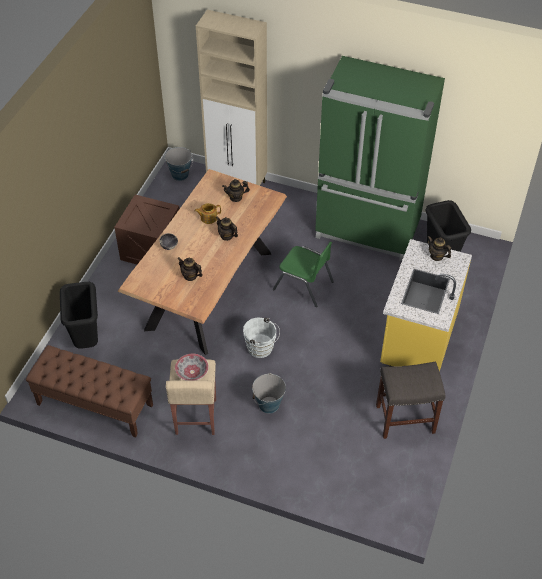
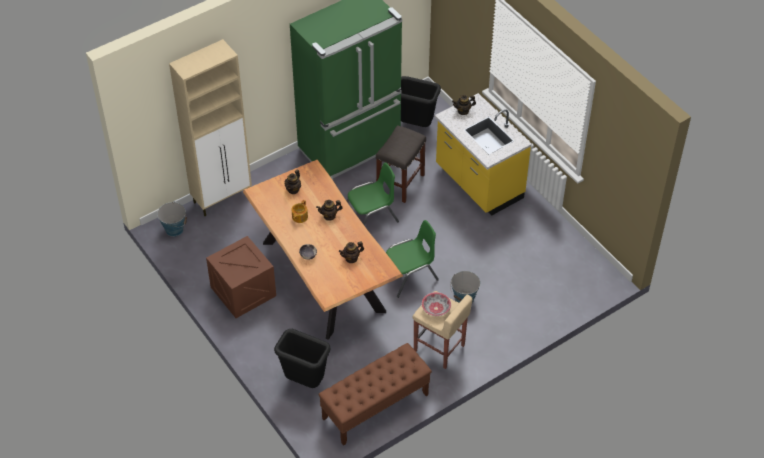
camera: 55 degrees left, 0 degrees up
white bucket [243,317,280,358] -> green chair [386,220,439,298]
grey stool [376,362,446,439] -> grey stool moved to [376,125,426,203]

